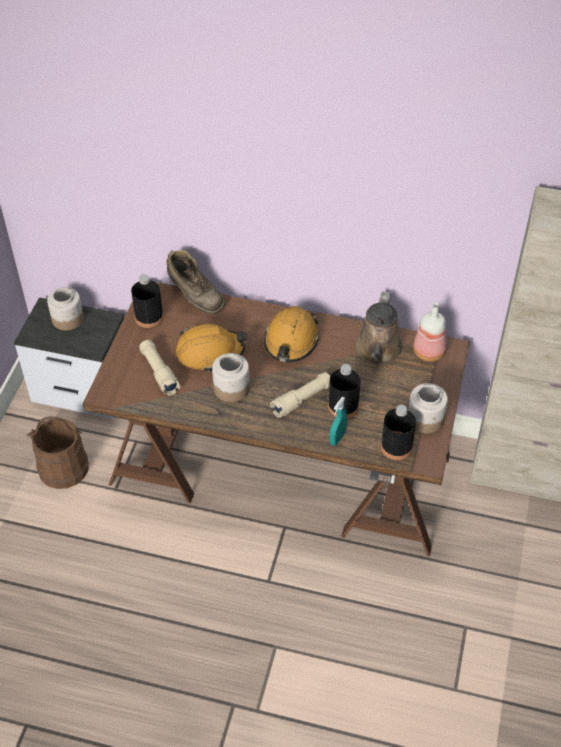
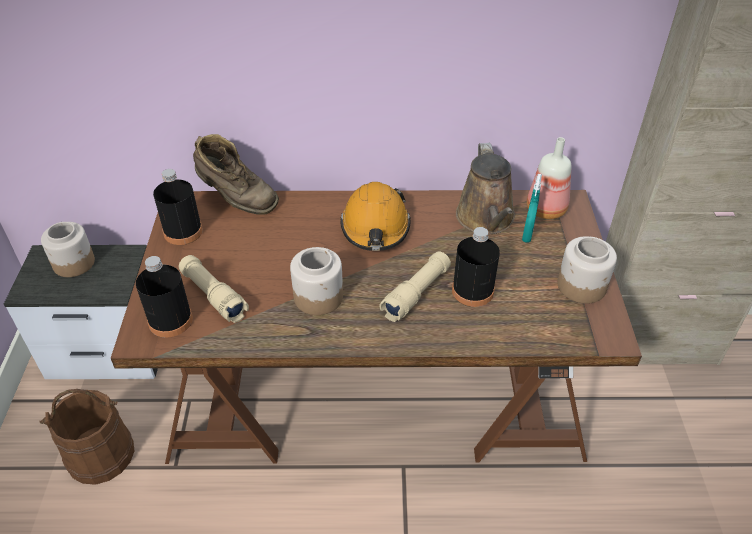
camera: 15 degrees left, 5 degrees down
orange hard hat [176,324,247,372] -> none
turquoise spray bottle [329,397,347,446] -> turquoise spray bottle moved to [522,174,542,243]
black bottle [381,405,416,460] -> black bottle moved to [136,256,193,337]

